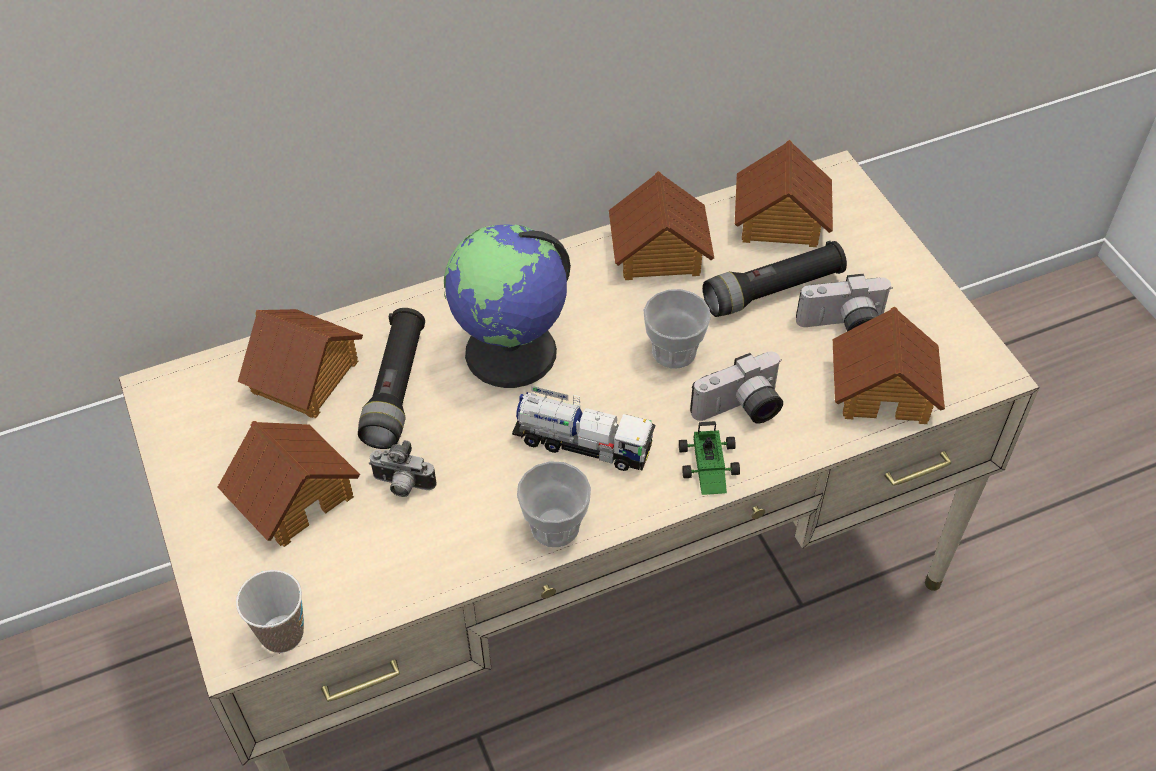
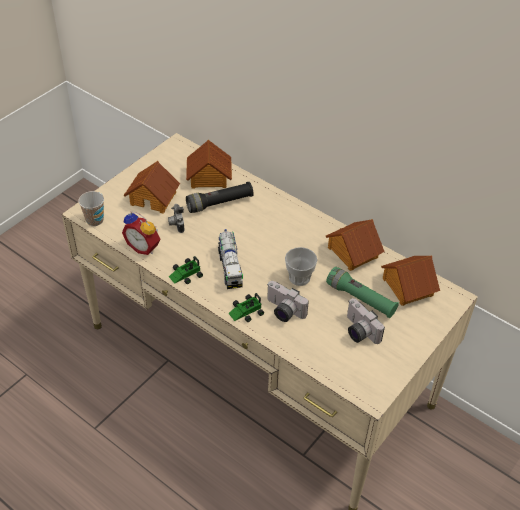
camera: 60 degrees right, 5 degrees down
globe [444,224,571,388] -> none
cup [517,461,591,547] -> toy car [169,256,203,284]
black flashlight [703,241,847,317] -> green flashlight [326,267,399,318]
toy house [833,306,945,424] -> none
none -> alarm clock [122,211,160,255]

